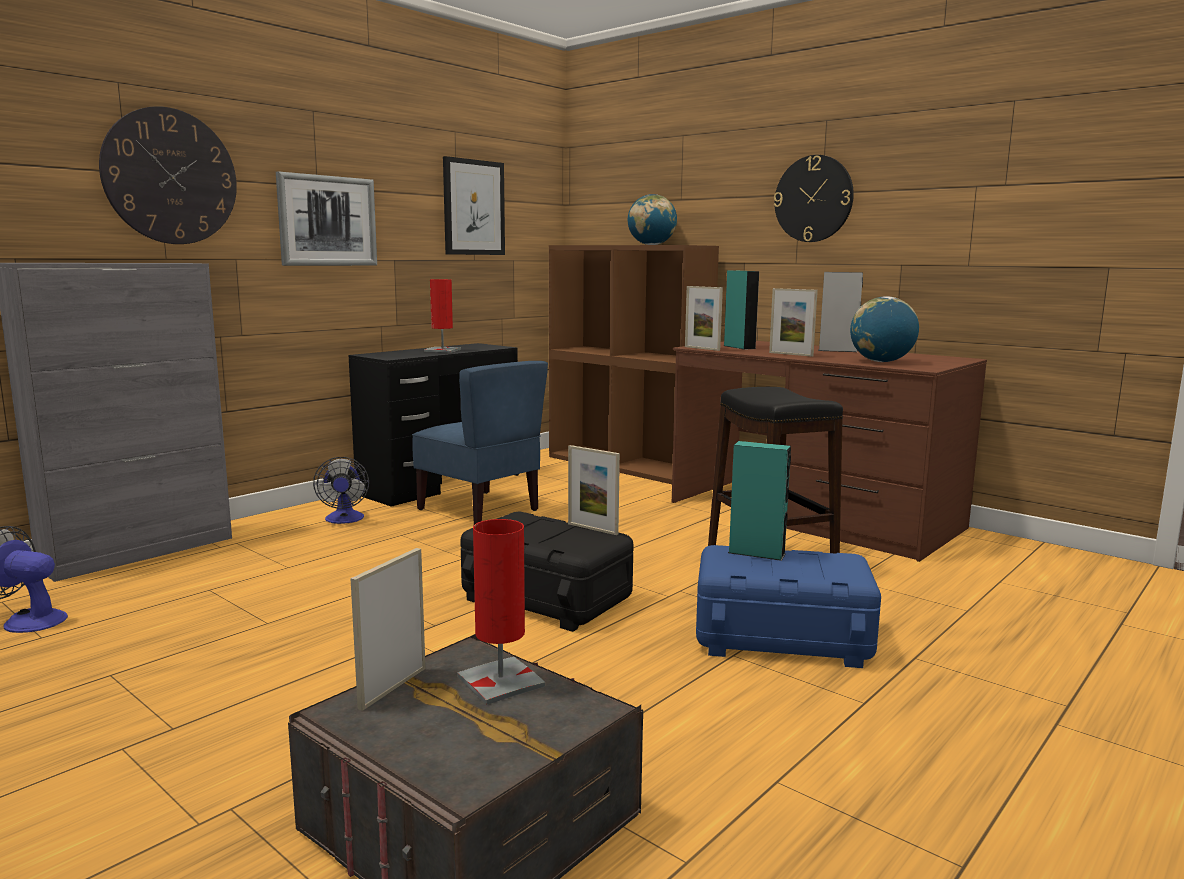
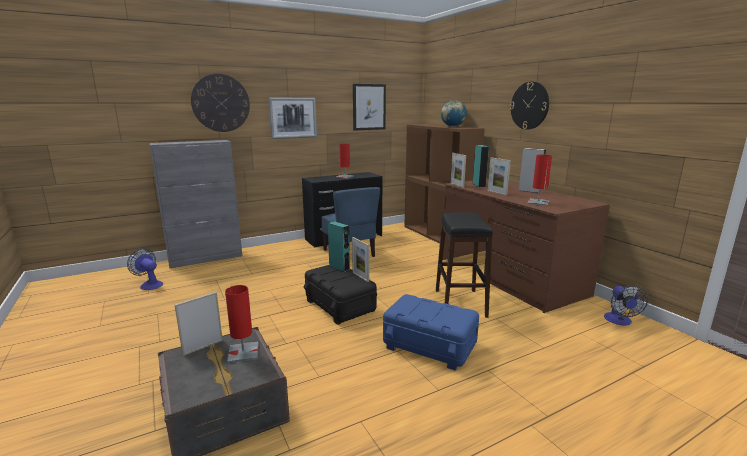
camera: 20 degrees right, 5 degrees up
fan [313,457,369,524] -> fan moved to [604,286,648,325]
turquoise speaker [728,441,791,561] -> turquoise speaker moved to [328,221,350,272]
globe [850,296,919,362] -> red table lamp [527,155,552,206]

